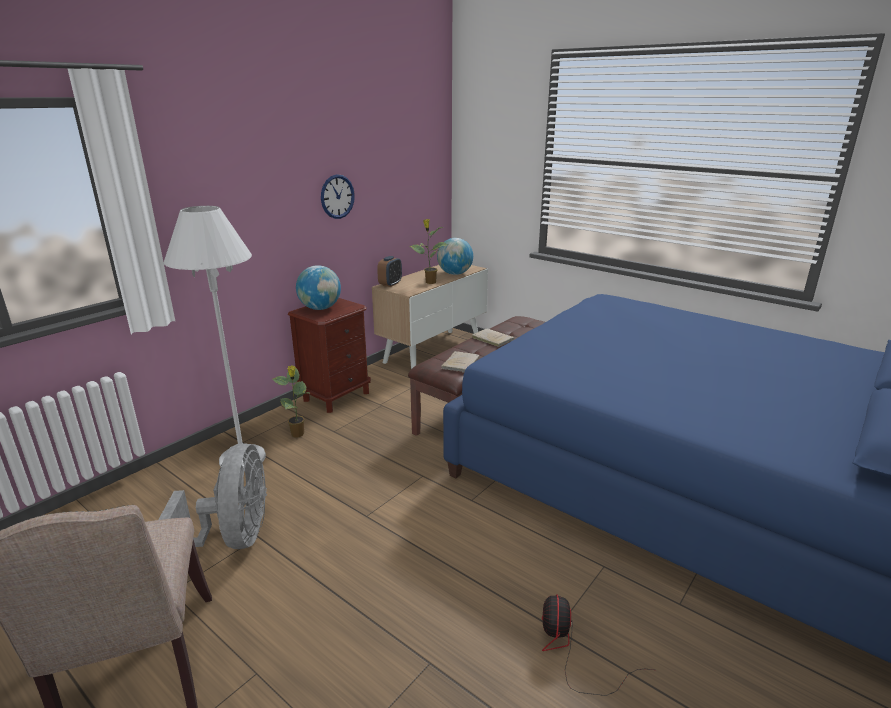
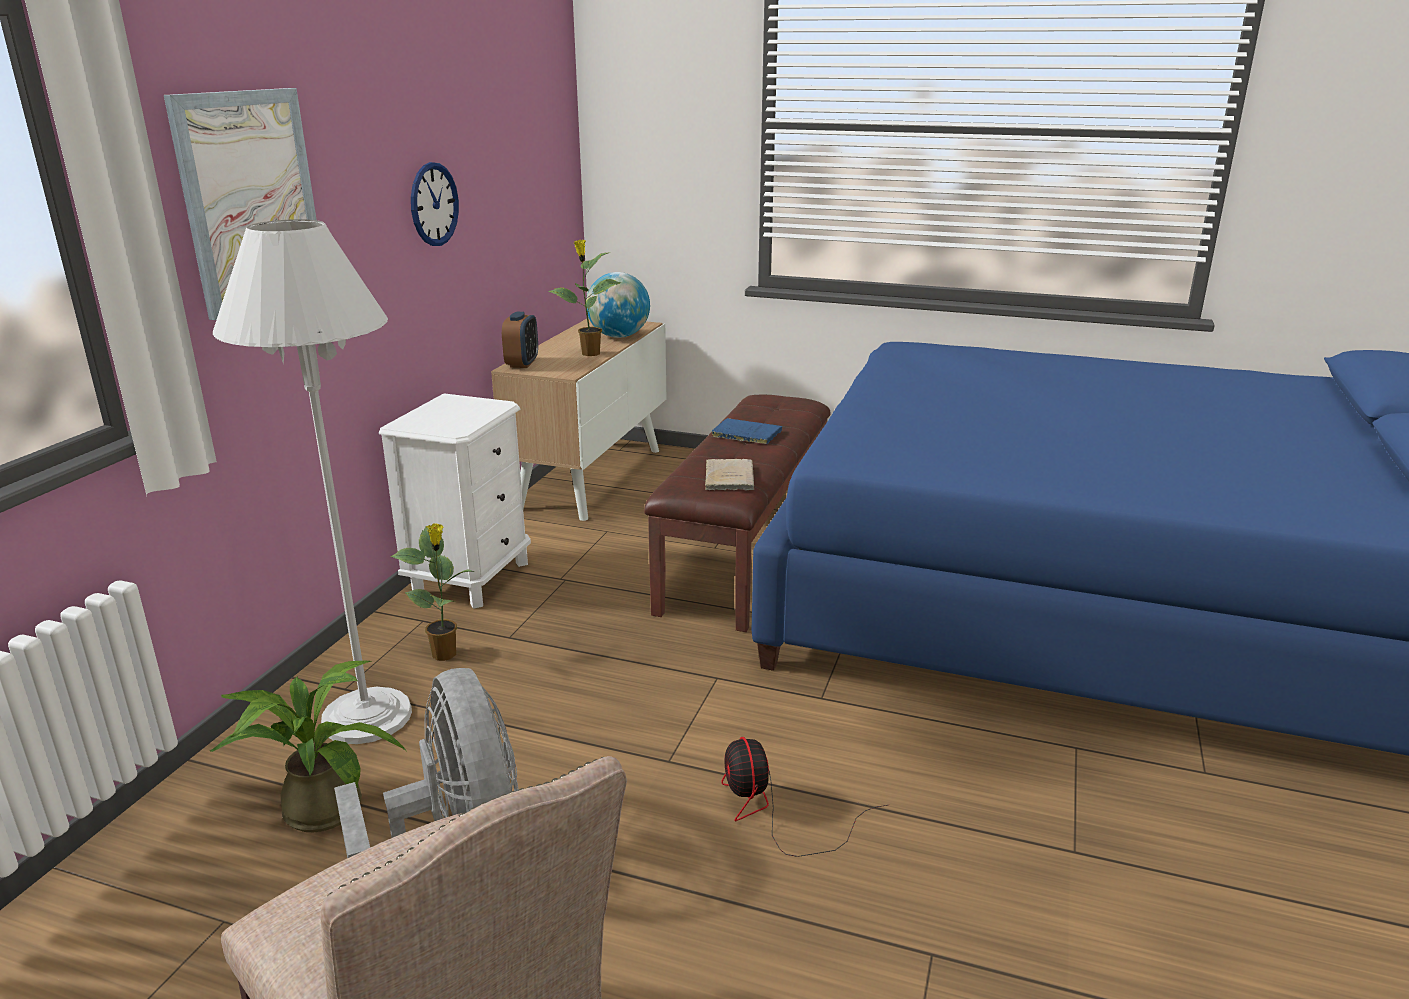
camera: 20 degrees left, 0 degrees up
brown nightstand [288,298,371,413] -> white nightstand [379,393,531,609]
globe [296,265,341,310] -> none
beige book [471,328,514,347] -> blue book [712,418,782,444]
fan [542,594,653,696] -> fan moved to [721,737,888,857]
none -> picture [164,88,317,320]
none -> potted plant [210,661,406,832]

